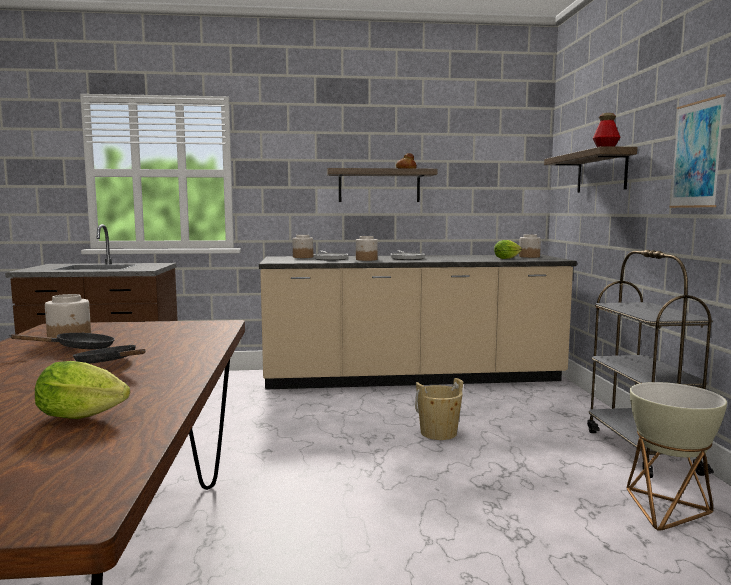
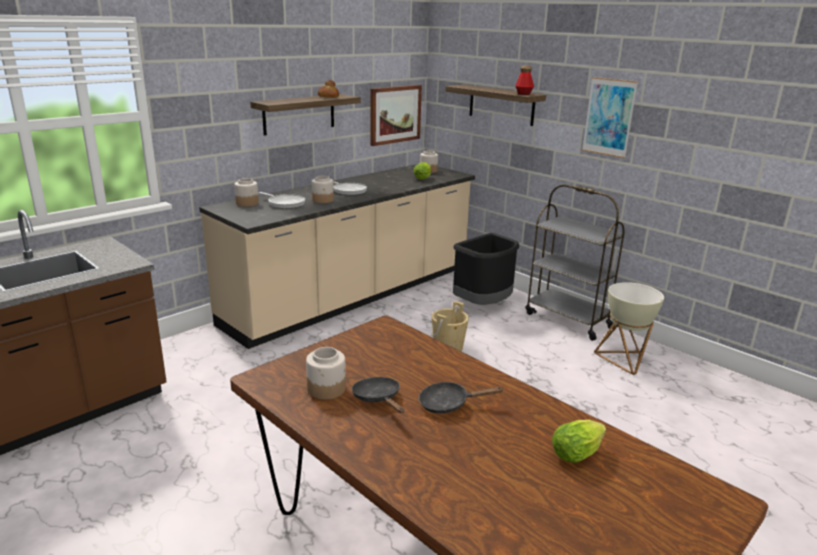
camera: 40 degrees left, 15 degrees up
black frying pan [9,333,115,349] -> black frying pan turned 45 degrees counterclockwise [352,377,404,413]
none -> picture [370,85,422,146]
none -> black trash can [453,233,519,305]

